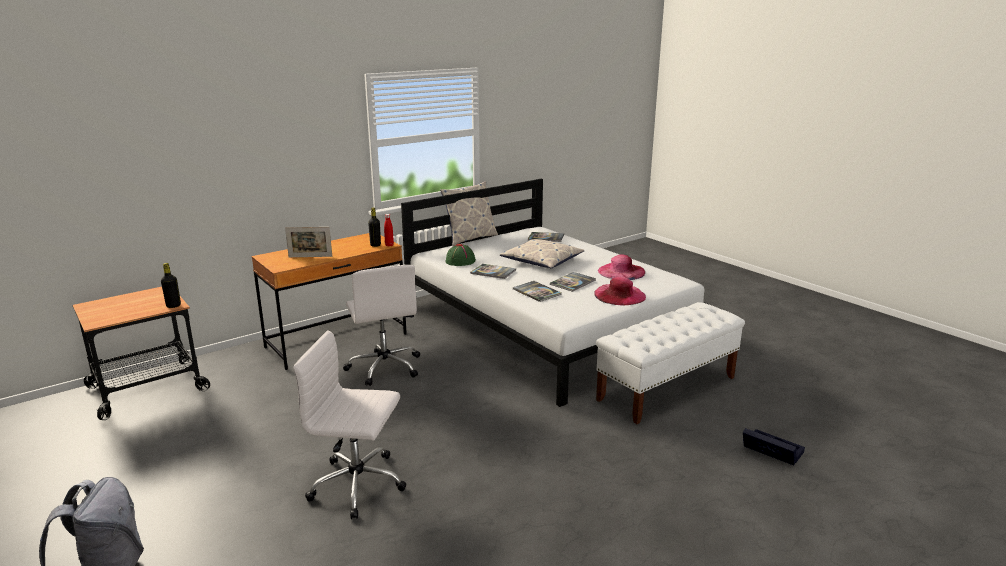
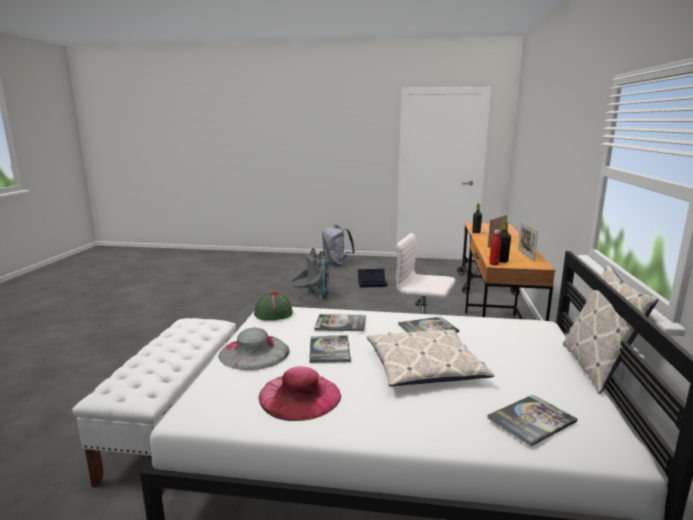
camera: 135 degrees right, 5 degrees down
white office chair [293,330,406,519] -> grey backpack [290,248,329,300]
green hat [445,244,476,266] -> green hat moved to [254,292,293,321]
pink hat [594,277,646,305] -> grey hat [218,327,290,370]
black storage box [743,428,805,465] -> black storage box moved to [358,269,387,288]
none -> picture frame [518,222,538,262]

